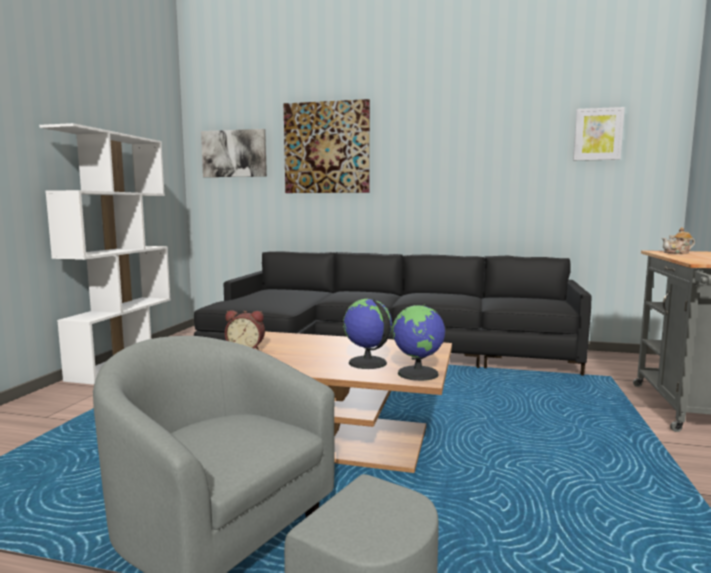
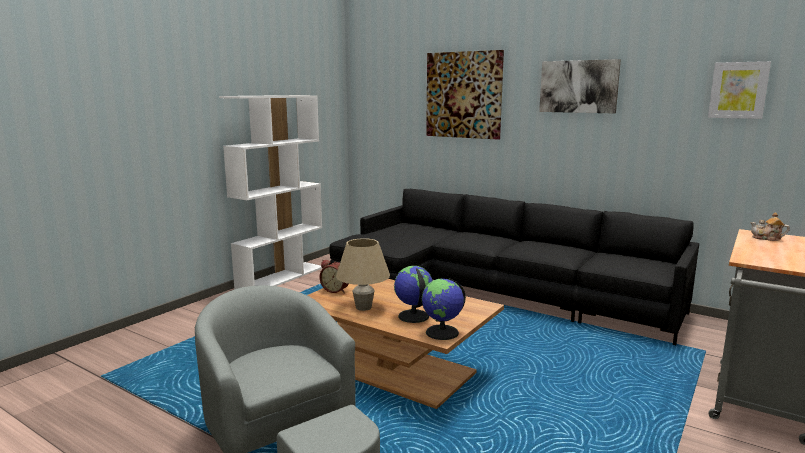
camera: 20 degrees right, 5 degrees up
picture [201,129,267,177] -> picture moved to [539,59,621,113]
none -> beige table lamp [336,238,390,311]

